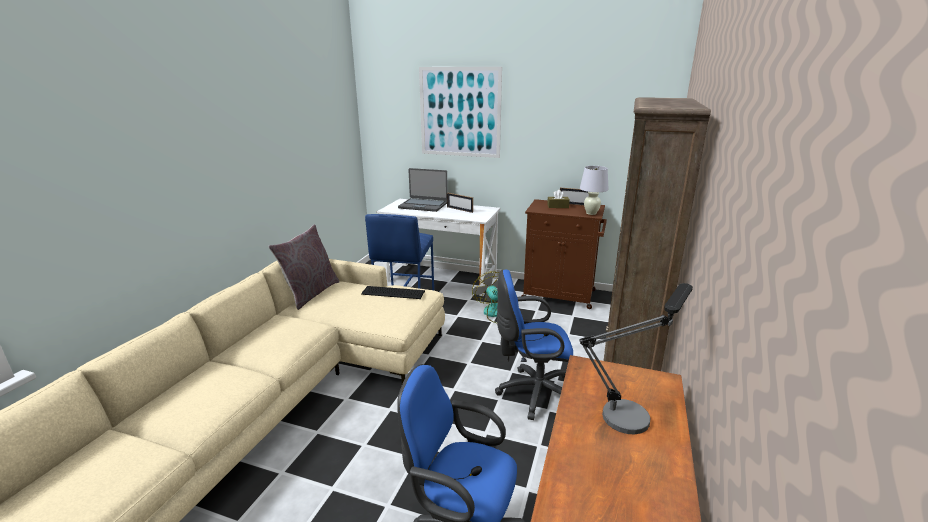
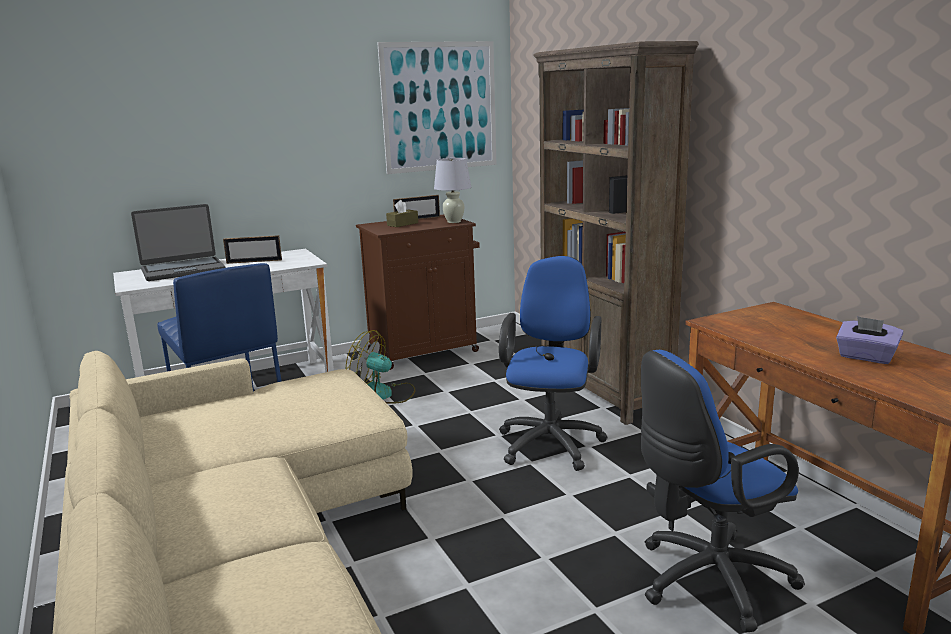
camera: 45 degrees left, 5 degrees down
grey pillow [268,224,340,310] -> none
keyboard [361,286,425,299] -> none
picture [419,67,502,158] -> picture moved to [377,41,497,174]
blue office chair [495,270,573,420] -> blue office chair turned 150 degrees clockwise [499,256,607,471]
table lamp [579,283,693,434] -> none
none -> purple tissue box [836,316,903,364]

